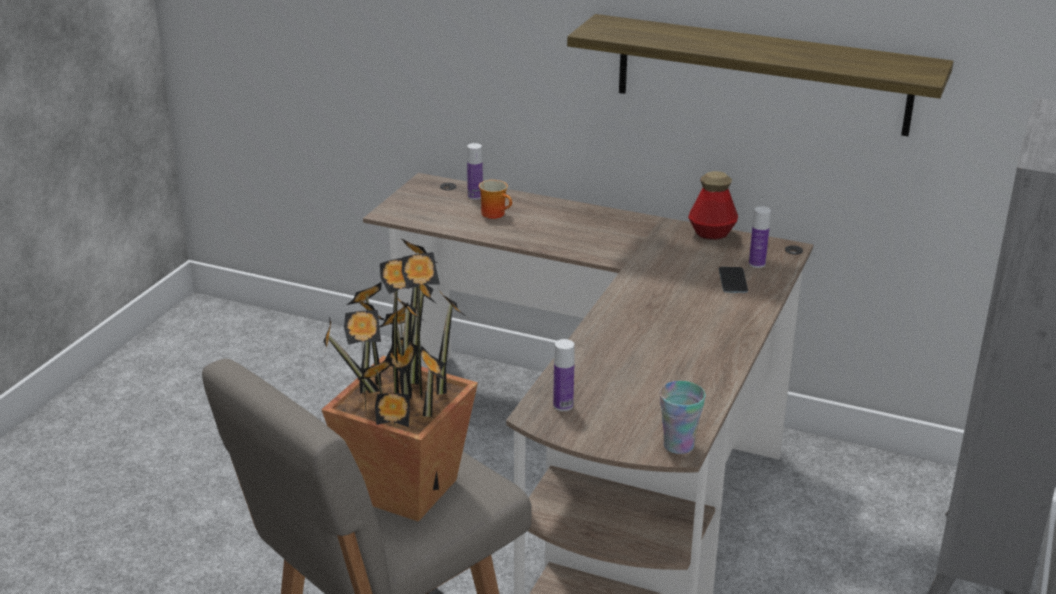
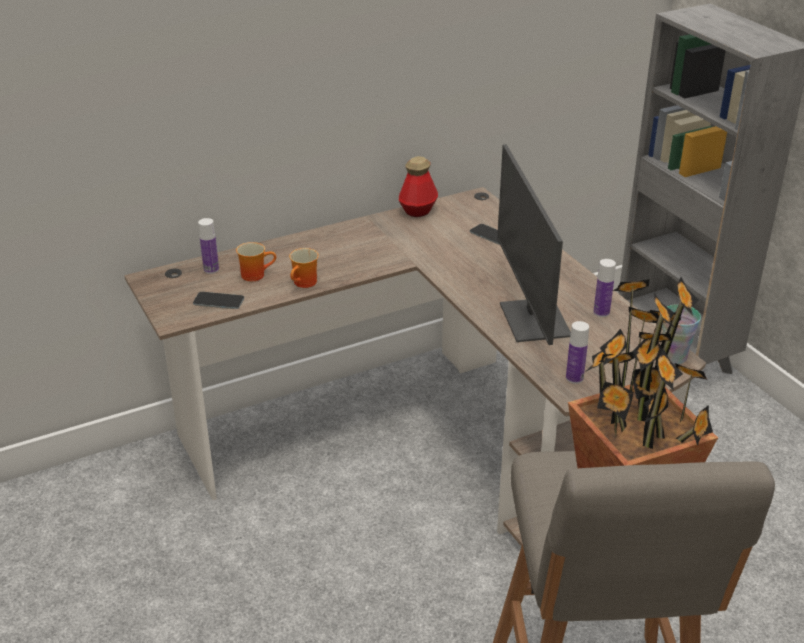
camera: 50 degrees left, 5 degrees up
shelf [567,14,954,136] -> none
bottle [749,206,771,268] -> bottle moved to [594,259,616,317]
none -> phone [193,292,244,309]
none -> mug [289,248,319,288]
none -> monitor [497,144,571,345]

